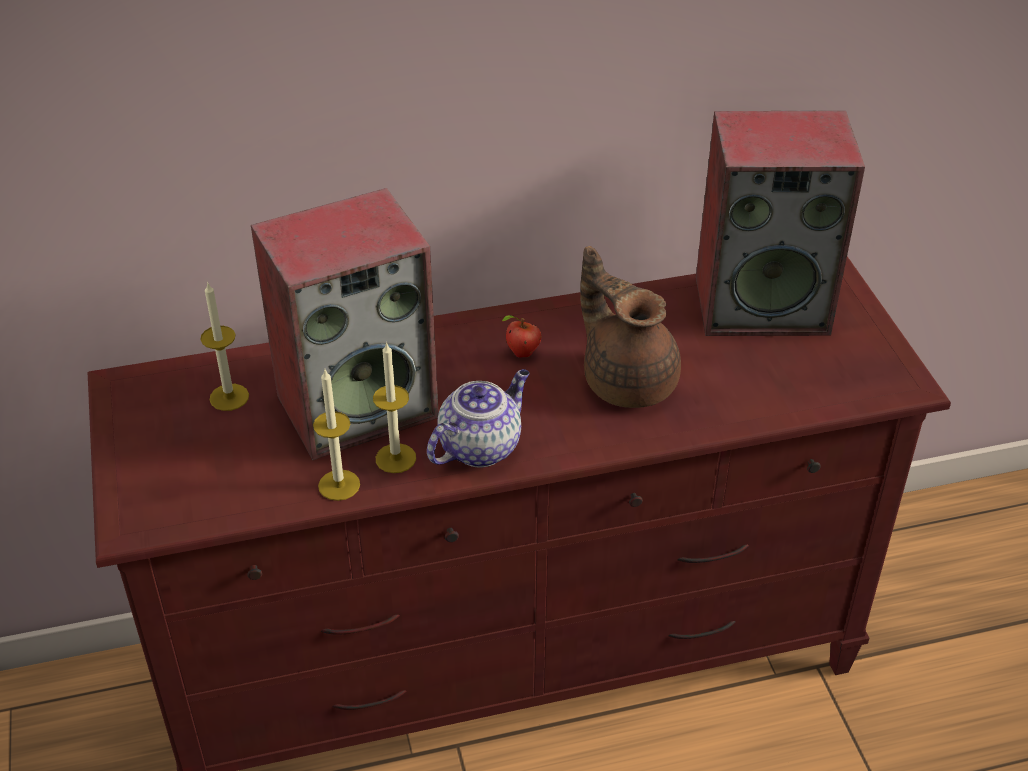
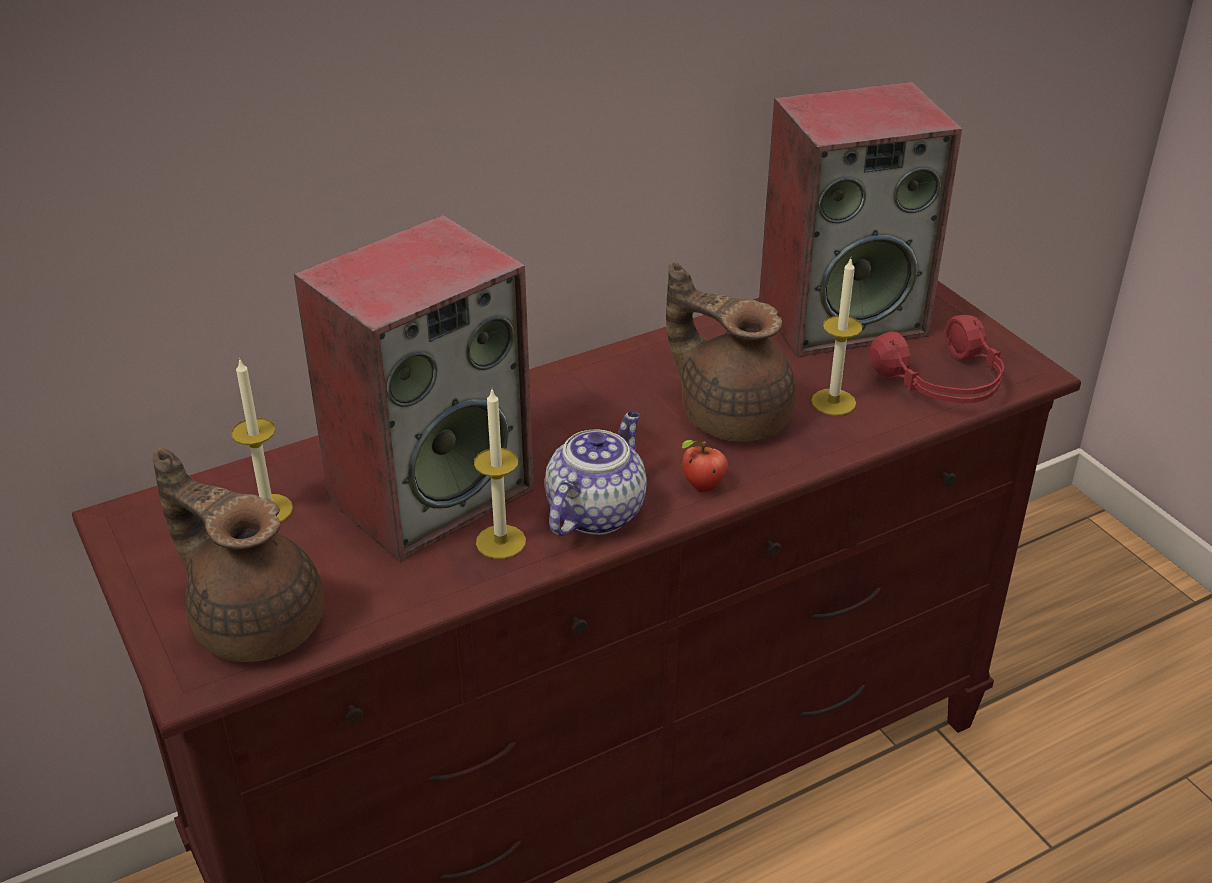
camera: 15 degrees left, 5 degrees down
candle [313,370,360,501] -> candle moved to [811,258,863,416]
apple [502,315,541,358] -> apple moved to [682,439,728,493]
none -> brown teapot [153,448,324,662]
none -> red headphones [870,315,1004,403]

